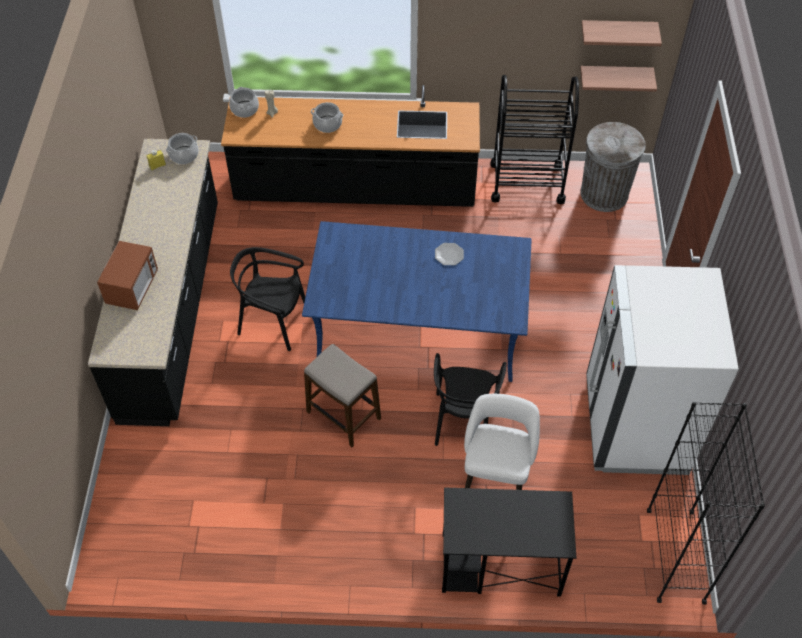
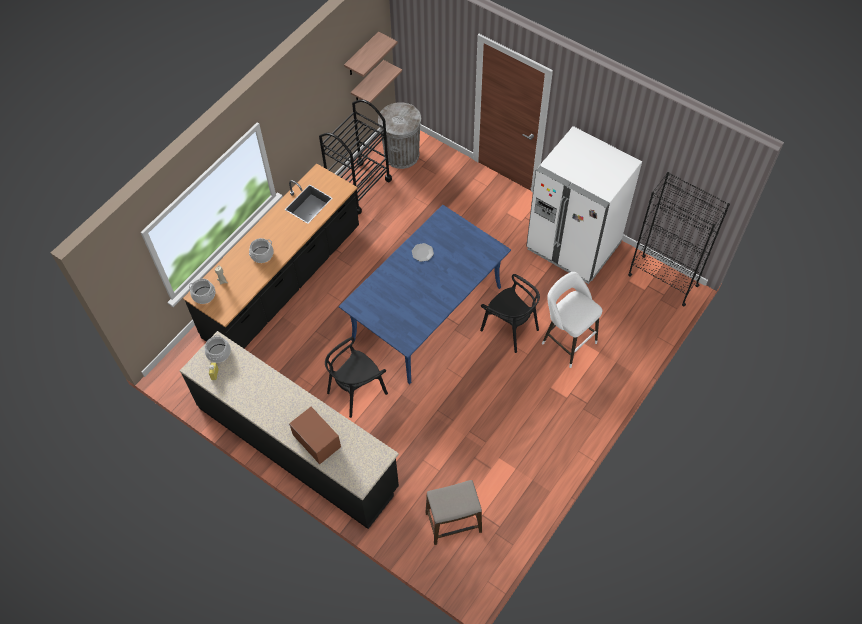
camera: 55 degrees left, 5 degrees up
stool [304,344,381,447] -> stool moved to [425,480,482,545]
black desk [442,487,577,597] -> none

